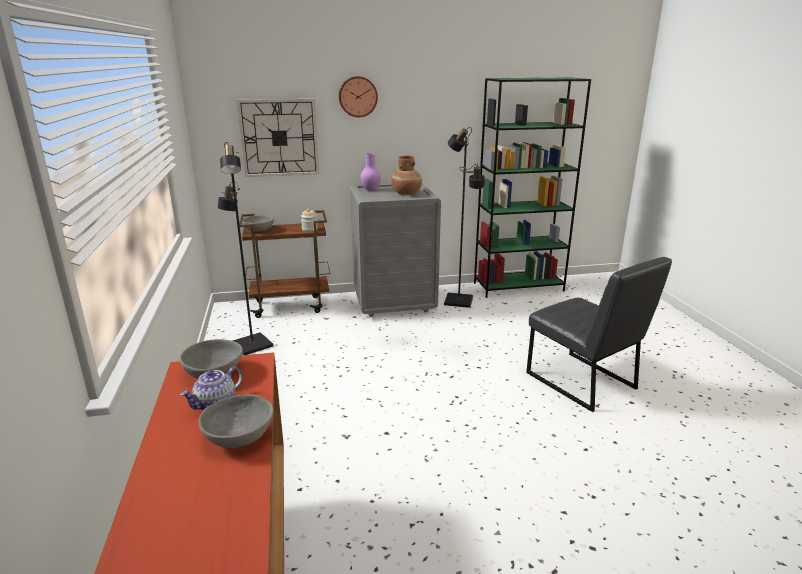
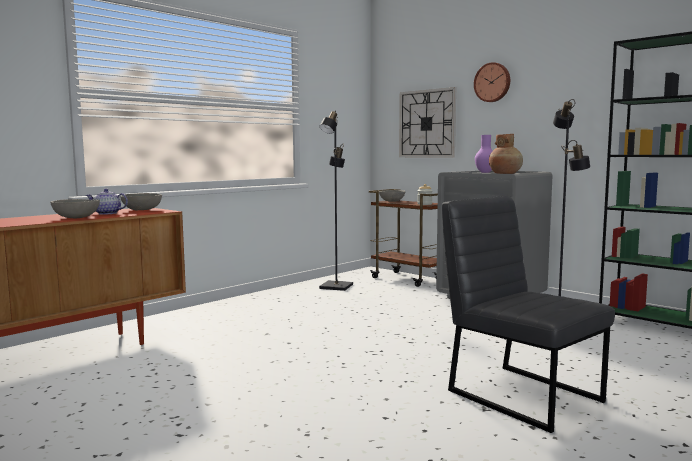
camera: 55 degrees right, 15 degrees down
grey chair [526,257,672,412] -> grey chair turned 120 degrees clockwise [442,196,615,433]

